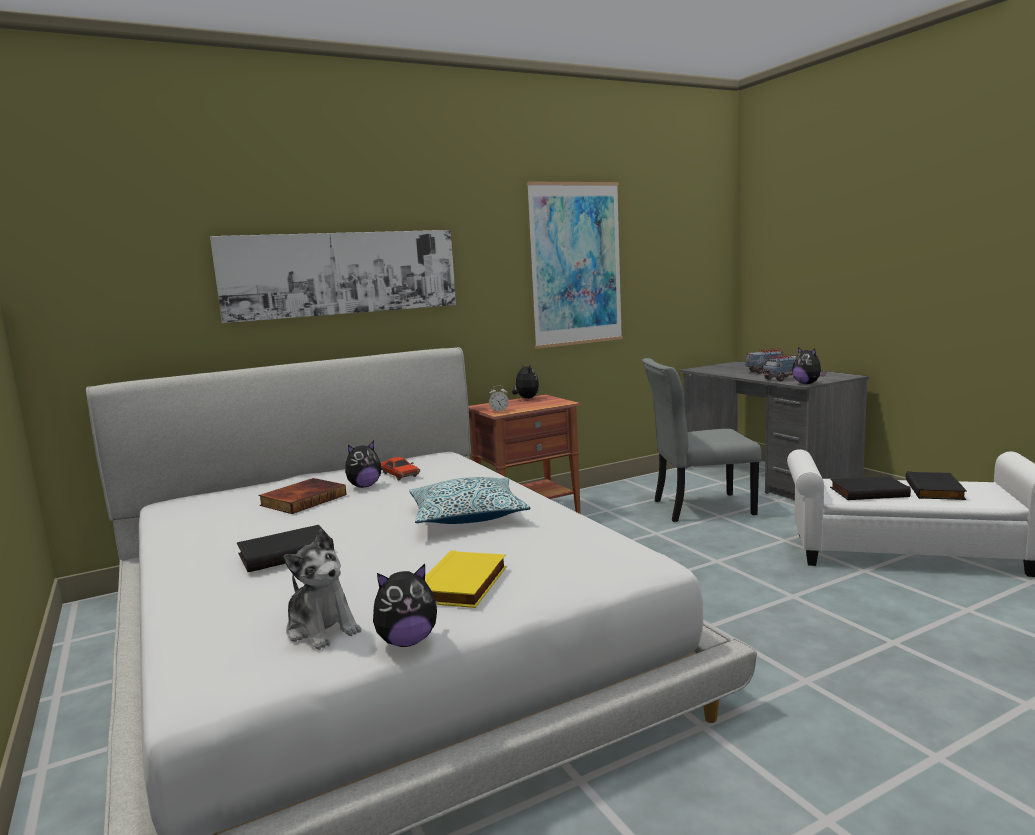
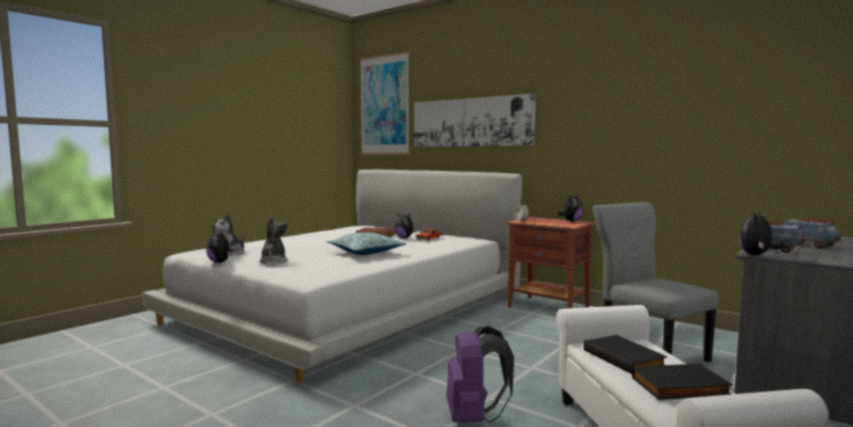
camera: 65 degrees right, 5 degrees down
black book [237,525,334,572] -> none
yellow book [425,550,507,608] -> plush toy [259,216,288,263]
picture [526,181,623,349] -> picture moved to [360,51,410,155]
none -> purple backpack [446,326,514,423]

